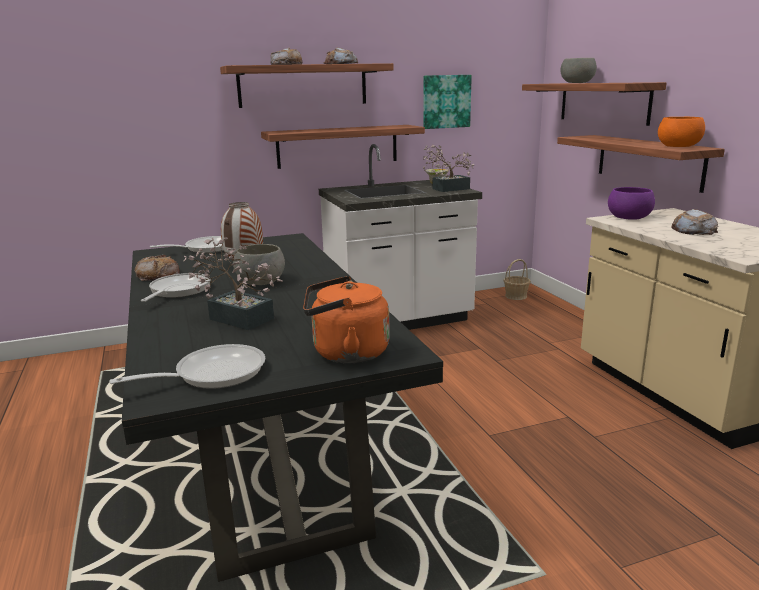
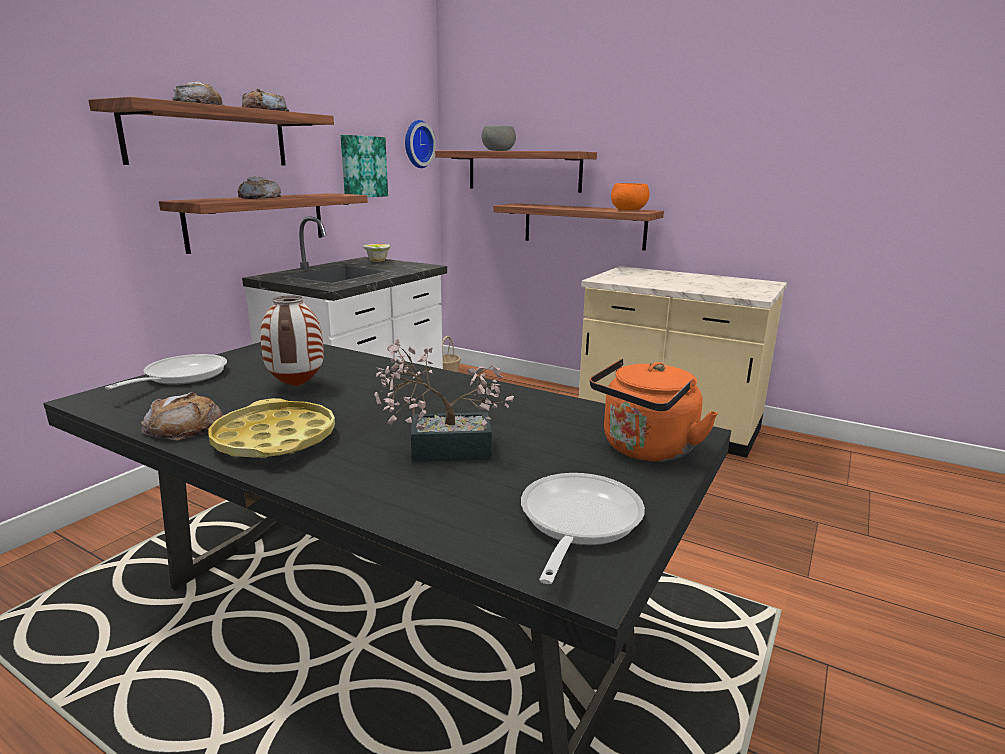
camera: 40 degrees left, 0 degrees up
frying pan [141,273,210,302] -> yellow tray [209,398,335,458]
grey bowl [233,244,285,285] -> none
potted plant [423,144,474,192] -> none
purple bowl [608,187,655,220] -> none
bread [672,209,718,235] -> bread moved to [238,176,281,199]
none -> wall clock [405,120,436,168]

